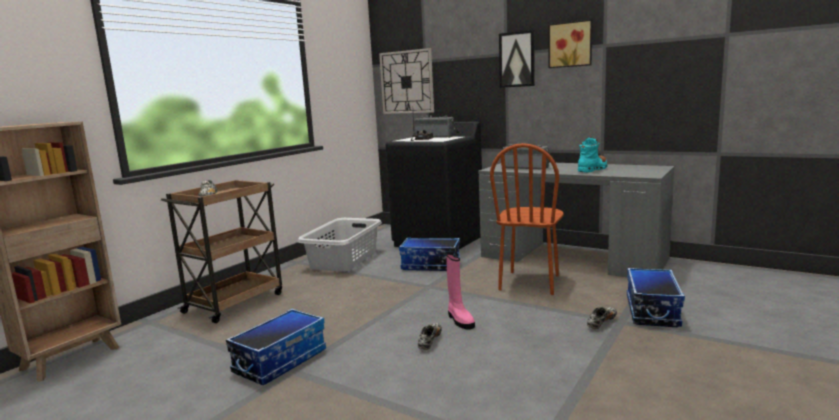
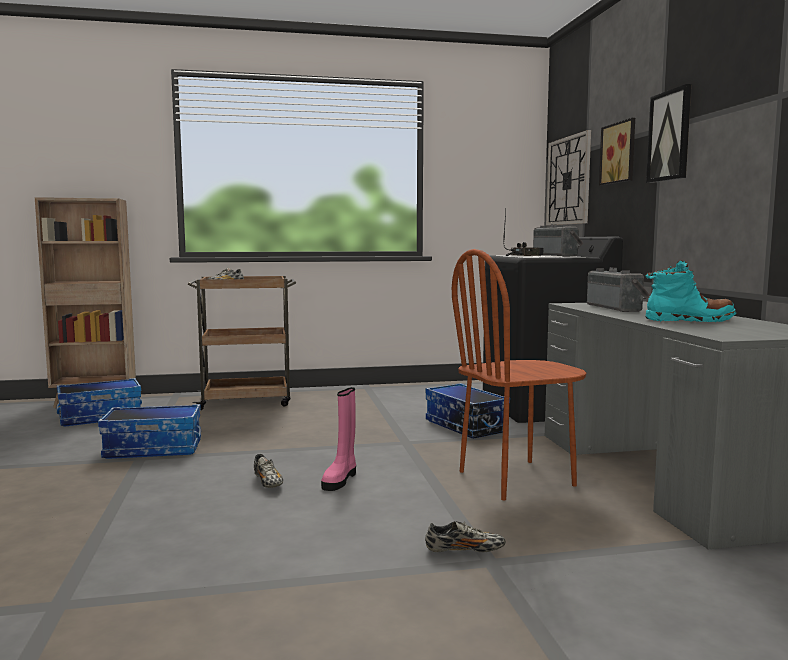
camera: 45 degrees right, 5 degrees down
grey laundry basket [298,218,382,272] -> none
shoe [418,323,442,350] -> shoe turned 90 degrees clockwise [254,454,283,488]
picture [548,19,592,68] -> picture moved to [599,118,635,185]
storage box [627,268,685,327] -> storage box moved to [56,378,142,426]

